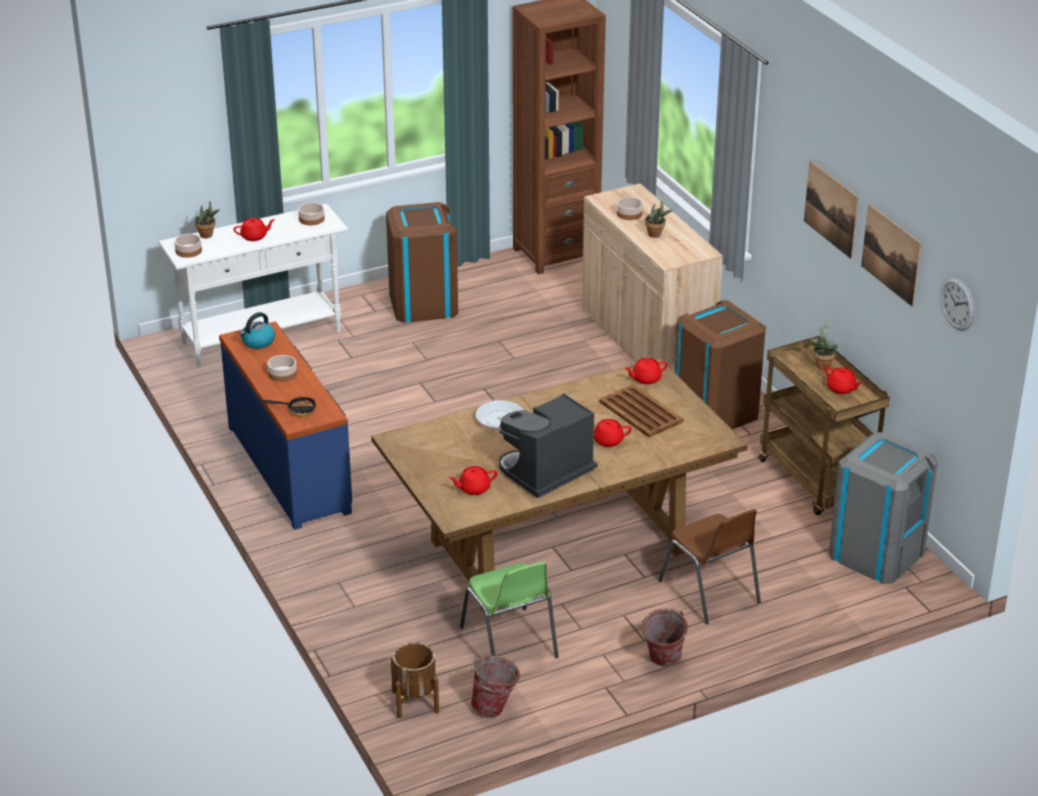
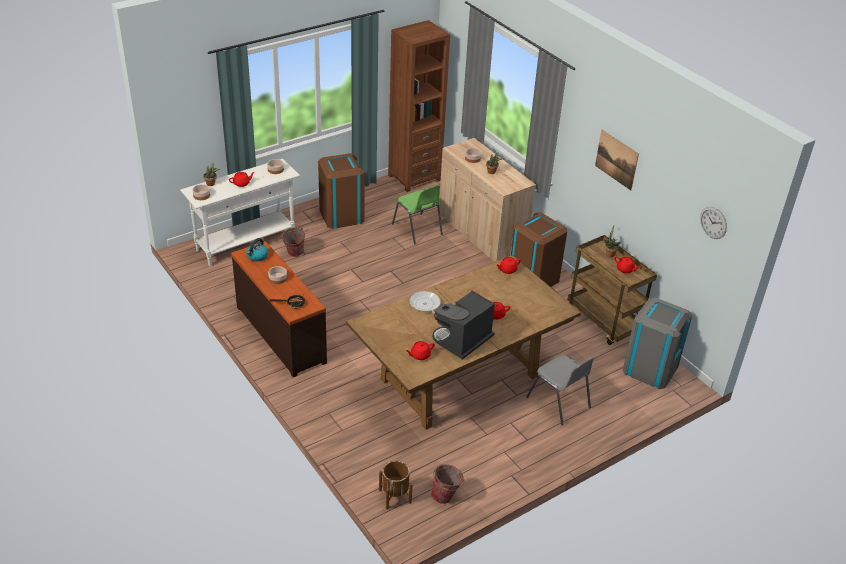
camera: 10 degrees left, 5 degrees up
blue dresser [219,321,352,530] -> brown dresser [231,241,327,377]
green chair [460,562,559,658] -> green chair moved to [392,185,443,245]
brown tray [599,384,683,438] -> none
bucket [639,609,688,667] -> bucket moved to [281,227,305,257]
brown chair [658,509,761,624] -> grey chair [526,355,595,425]
picture [861,204,921,307] -> none

